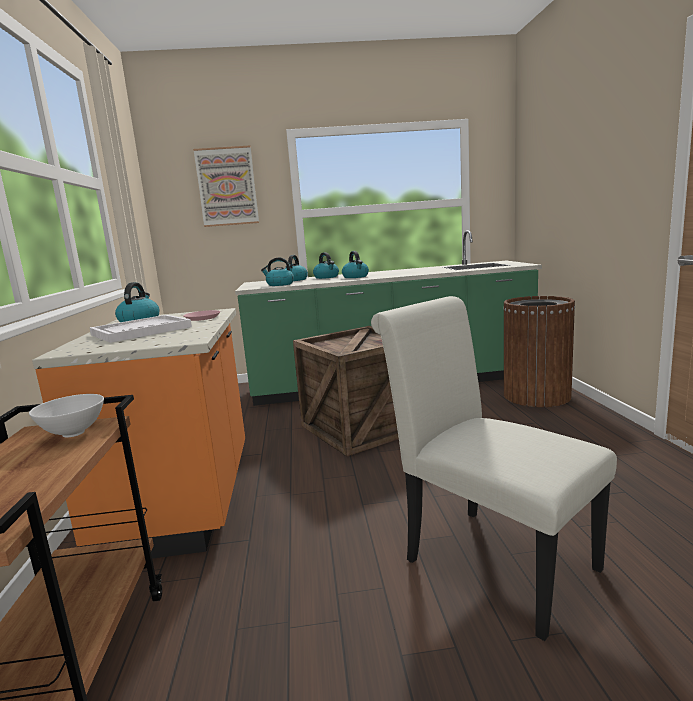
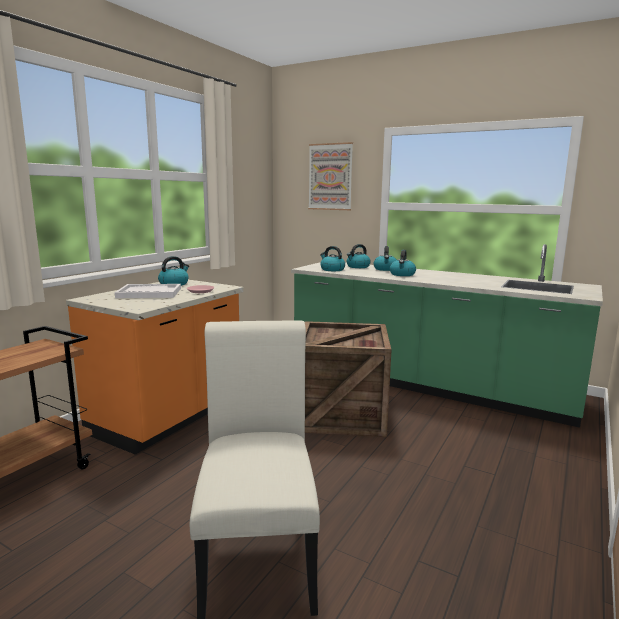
camera: 35 degrees right, 0 degrees up
white bowl [29,394,104,437] -> none
brown trash can [503,296,575,407] -> none

